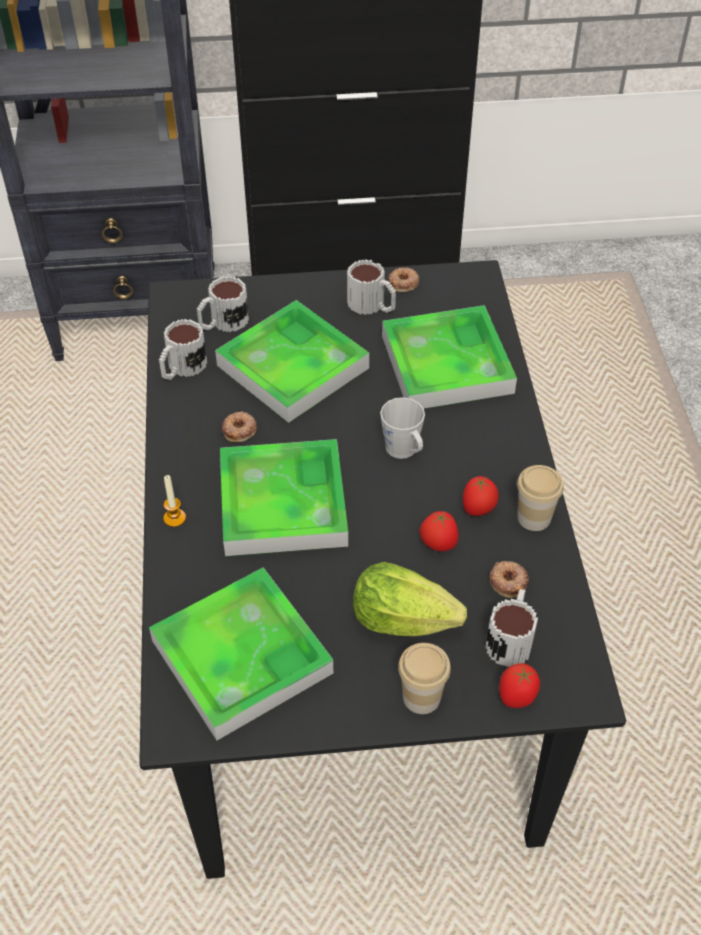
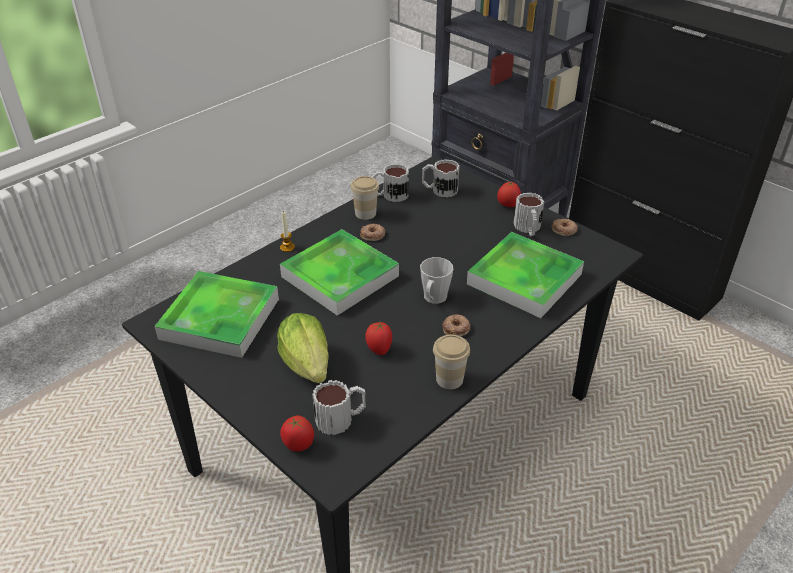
camera: 50 degrees right, 10 degrees down
tray [215,300,369,423] -> none
cup [398,643,451,714] -> cup moved to [351,176,379,220]
tomato [463,476,499,516] -> tomato moved to [497,182,521,207]
donut [489,561,529,598] -> donut moved to [443,314,470,337]

